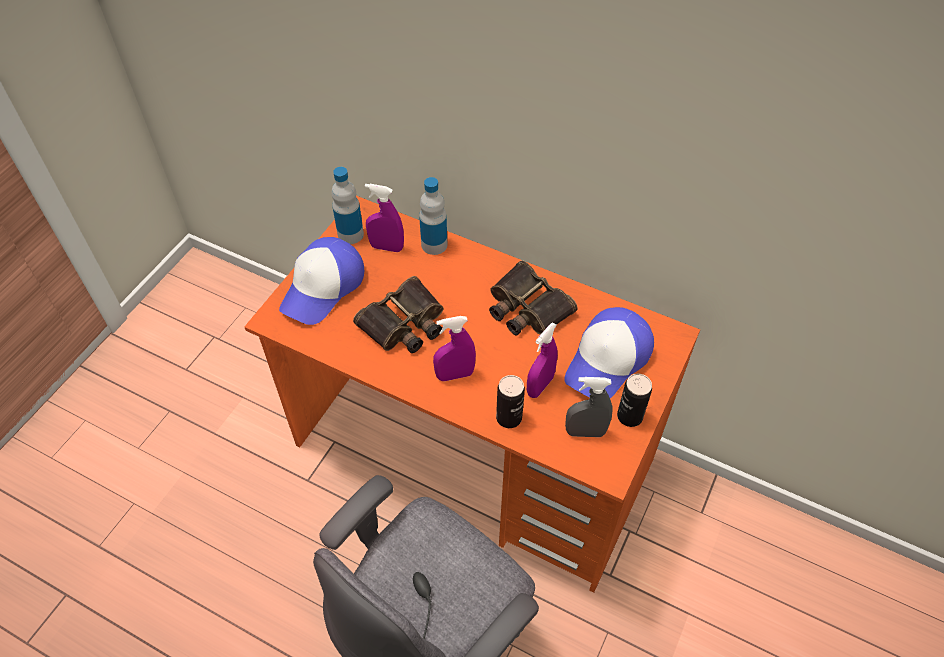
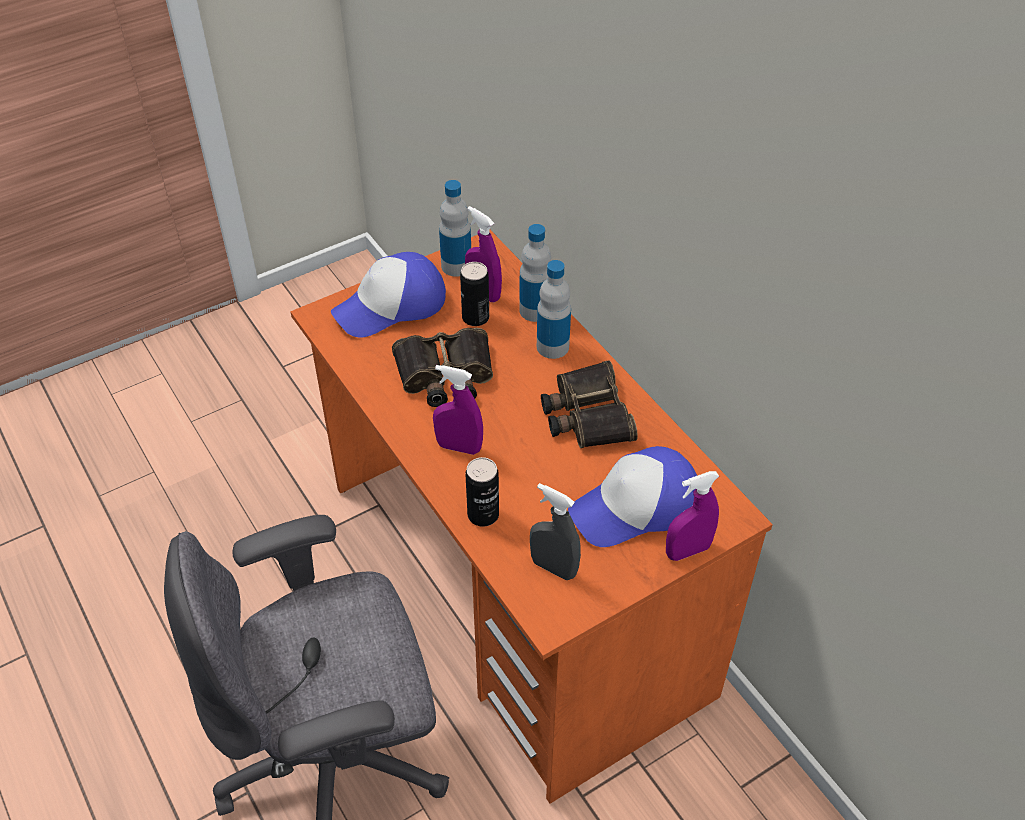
camera: 30 degrees right, 5 degrees down
purple spray bottle [527,322,558,398] -> purple spray bottle moved to [666,471,719,561]
can [617,374,652,427] -> can moved to [460,262,489,326]
none -> bottle [537,260,571,359]

